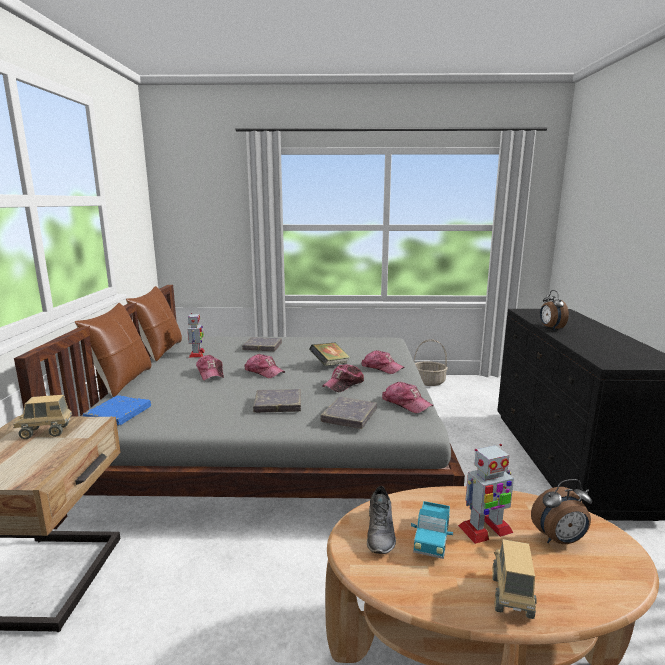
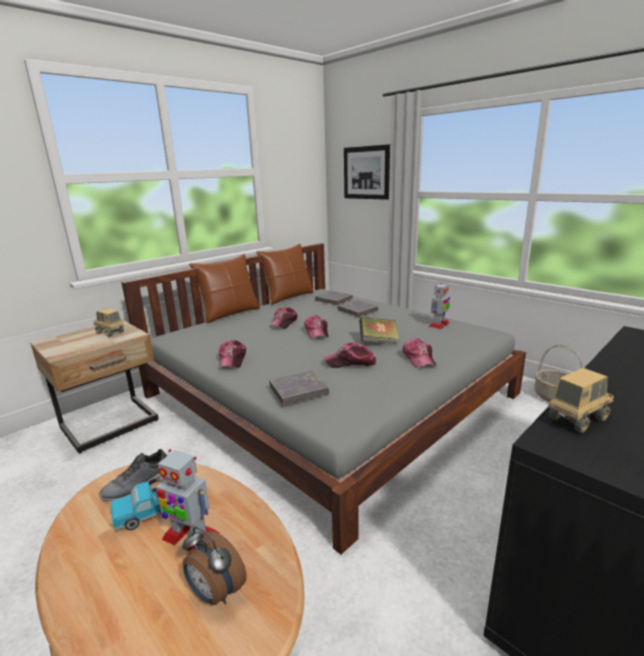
camera: 45 degrees right, 5 degrees up
blue book [83,395,151,426] -> none
toy robot [188,313,205,358] -> toy robot moved to [429,283,450,329]
grey book [253,389,301,413] -> grey book moved to [315,291,353,305]
cap [382,382,433,413] -> cap moved to [219,340,246,368]
toy truck [492,539,536,619] -> toy truck moved to [548,368,614,433]
alarm clock [540,290,569,330] -> none
none -> picture [344,144,390,200]

